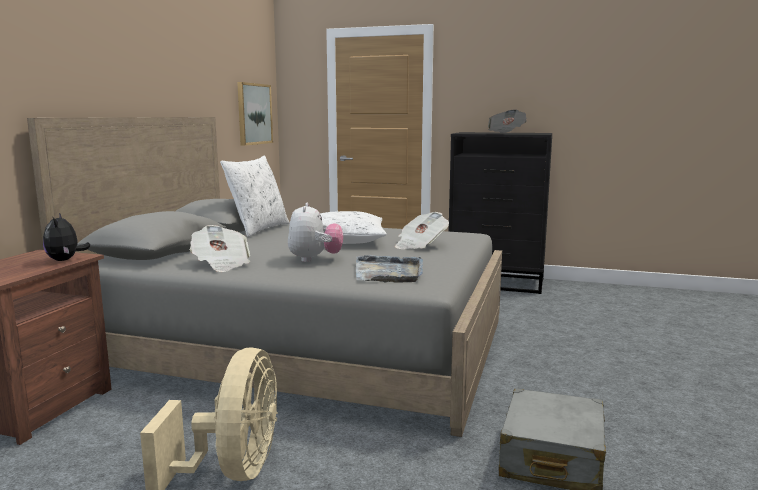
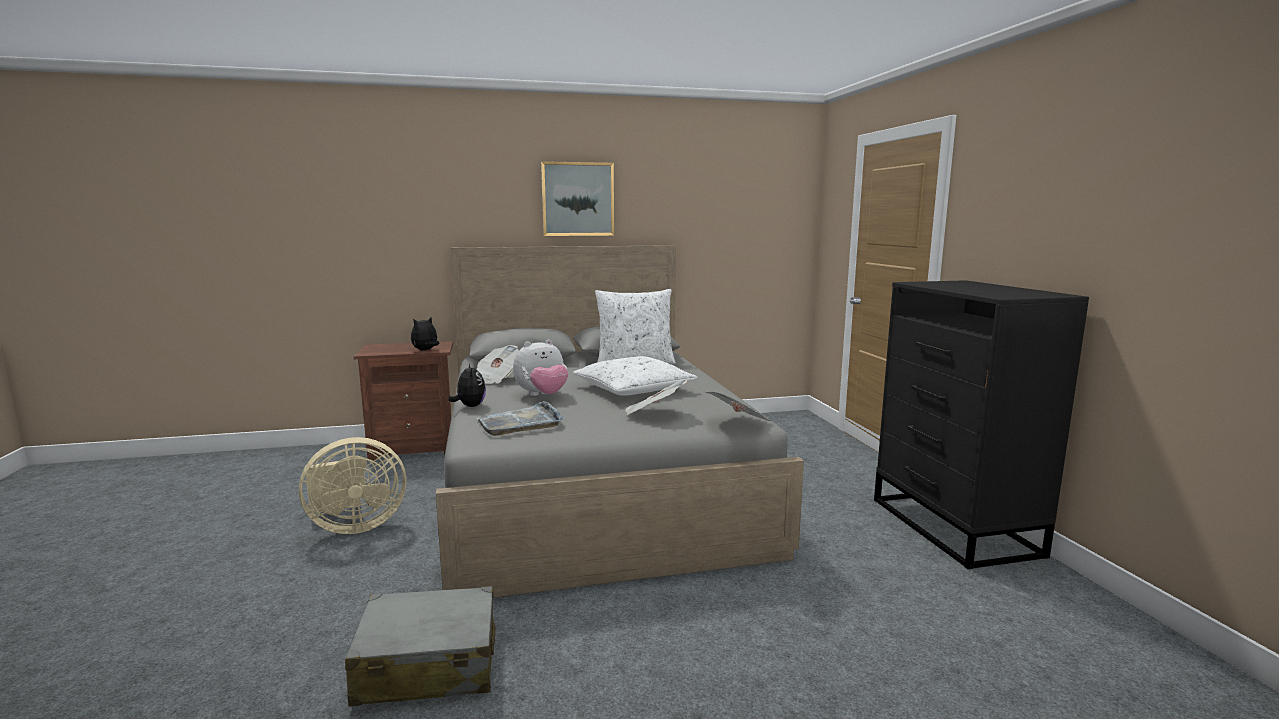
camera: 60 degrees right, 0 degrees up
picture [237,82,273,146] -> picture moved to [541,161,614,236]
newspaper [488,109,527,133] -> newspaper moved to [706,392,771,421]
none -> plush toy [449,363,486,407]

